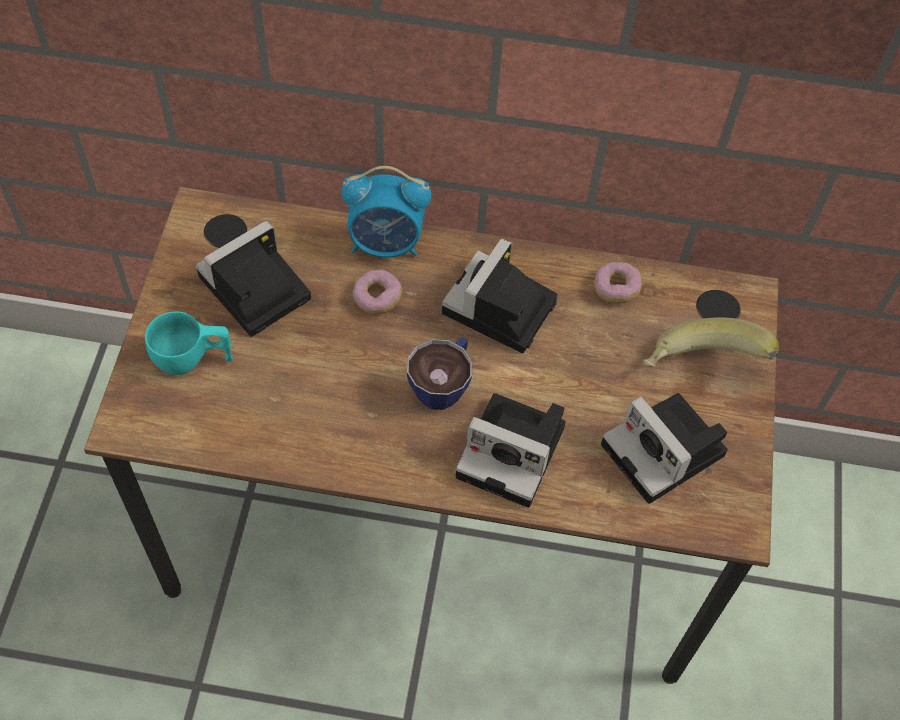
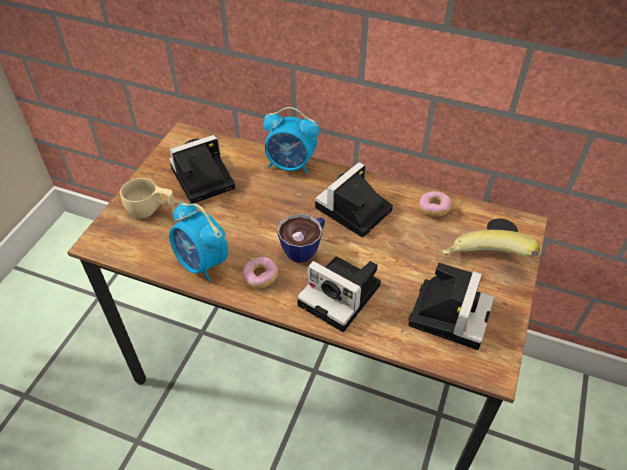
camera: 15 degrees right, 10 degrees down
turquoise cup [145,312,233,375] -> beige cup [120,178,174,219]
donut [353,269,402,314] -> donut moved to [243,257,278,289]
camera [601,393,728,504] -> camera turned 135 degrees counterclockwise [408,263,494,350]
none -> alarm clock [169,201,228,281]

